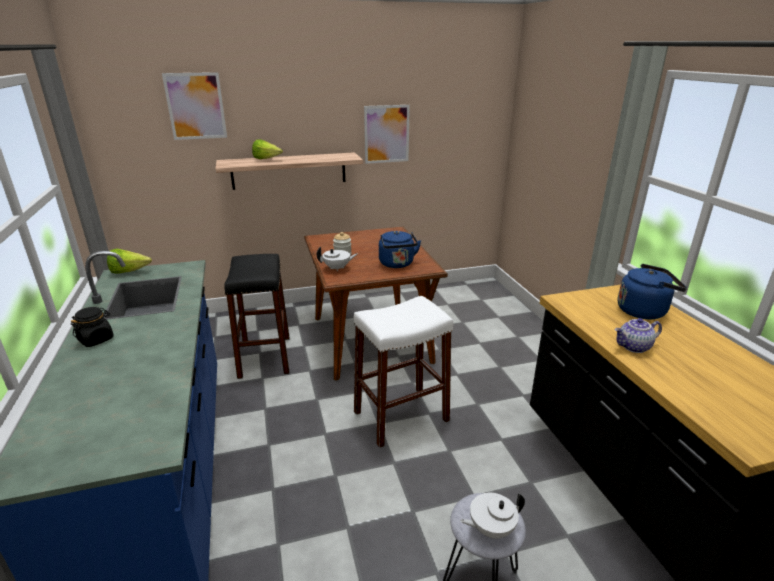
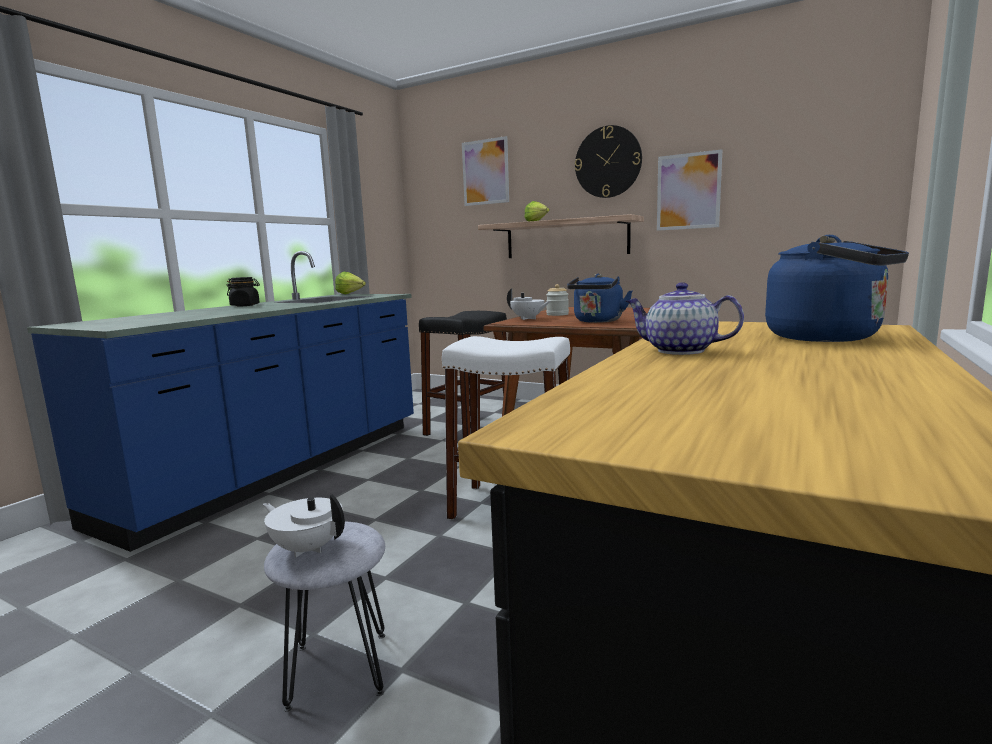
camera: 45 degrees right, 15 degrees down
none -> wall clock [575,125,642,198]

